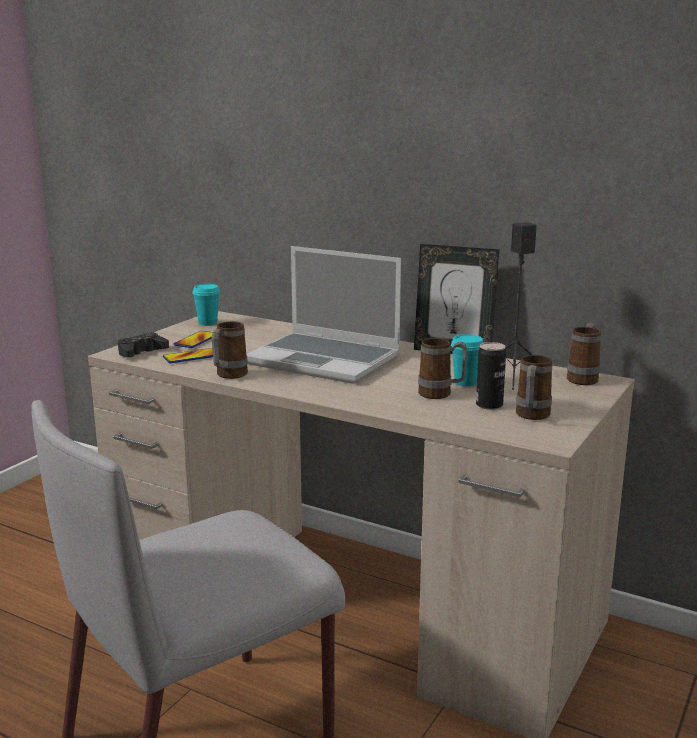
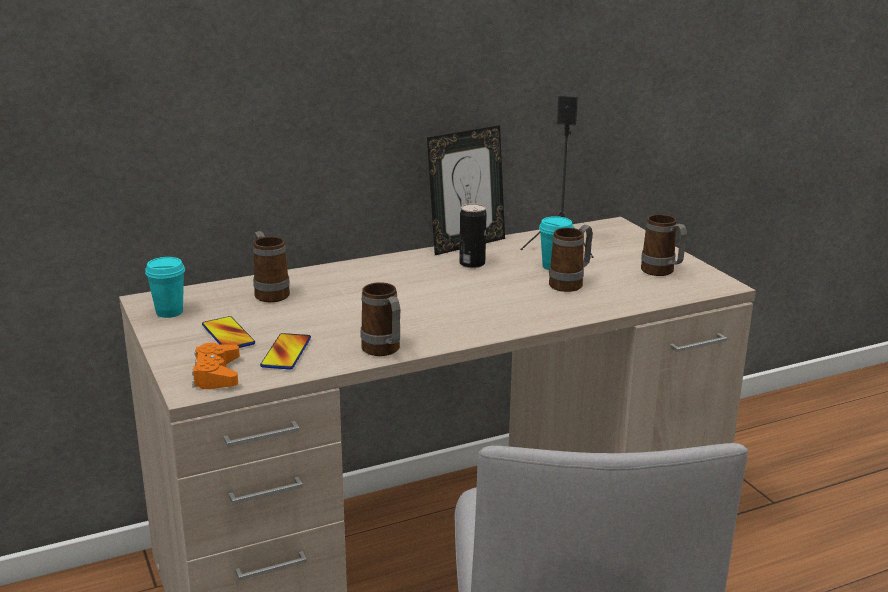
camera: 55 degrees left, 5 degrees up
black game controller [118,332,169,357] -> orange game controller [192,343,240,389]
laptop [246,246,401,384] -> none
can [476,342,506,410] -> can moved to [459,203,487,268]
mug [567,323,601,385] -> mug moved to [253,231,290,302]

